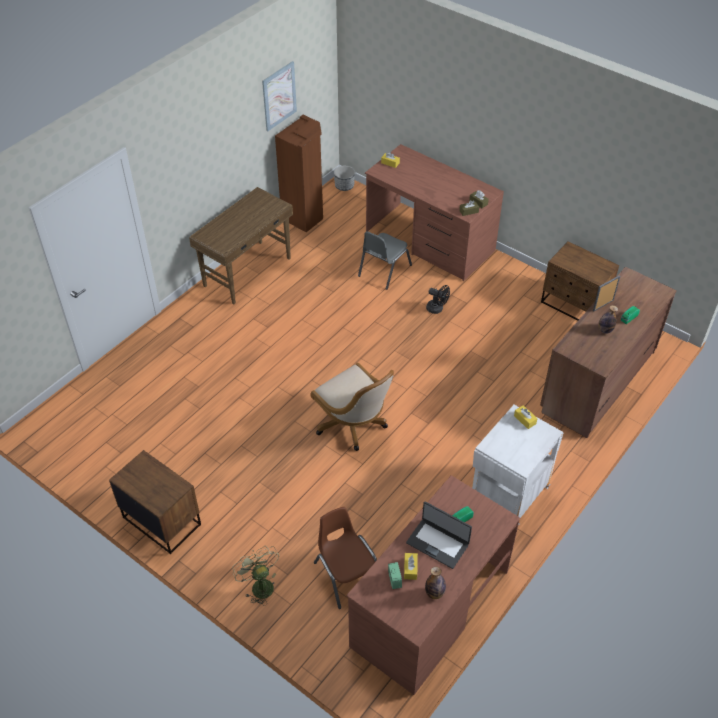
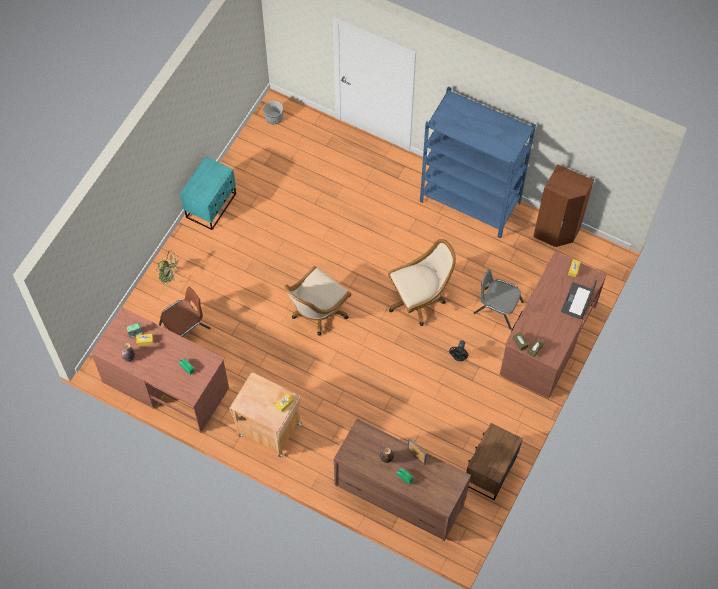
camera: 80 degrees right, 15 degrees up
brown nightstand [109,450,201,554] -> turquoise nightstand [180,156,236,230]
brown console table [189,187,293,304] -> blue bookcase [420,86,536,239]
green fan [232,546,279,605] -> green fan turned 60 degrees clockwise [157,250,181,289]
picture [262,61,297,131] -> none
planter [334,166,355,191] -> planter moved to [263,100,283,124]
laptop [406,502,472,569] -> laptop moved to [561,280,597,319]
white cart [472,404,564,525] -> brown cart [229,372,302,458]
none -> office chair [388,239,456,326]

